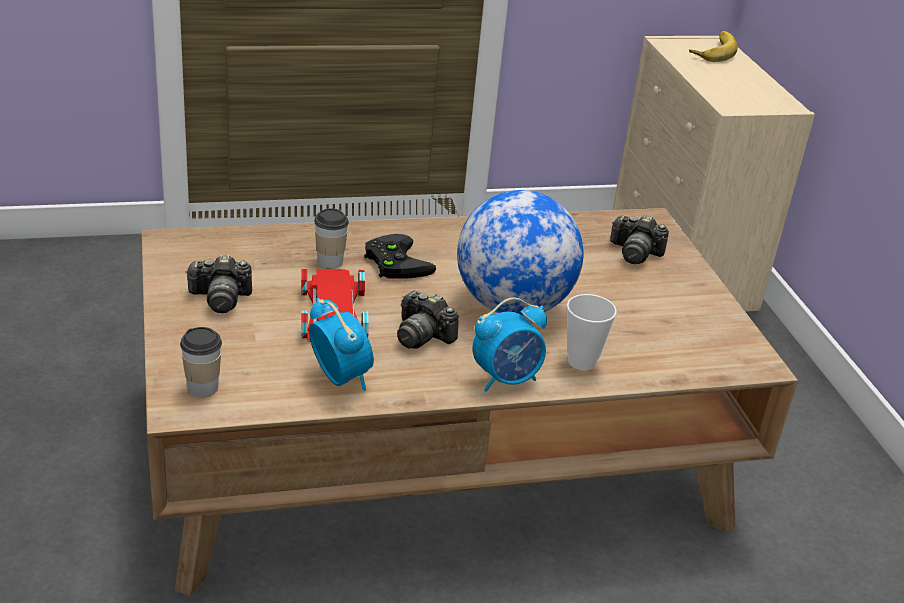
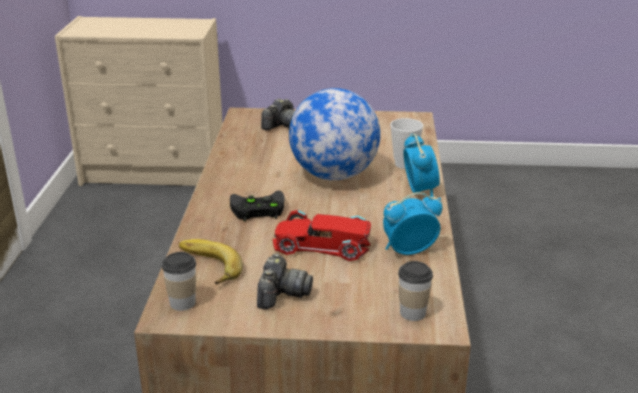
camera: 70 degrees left, 5 degrees down
cup [314,208,349,269] -> cup moved to [162,252,196,311]
camera [397,291,459,349] -> none
banana [689,31,738,62] -> banana moved to [179,239,243,284]

